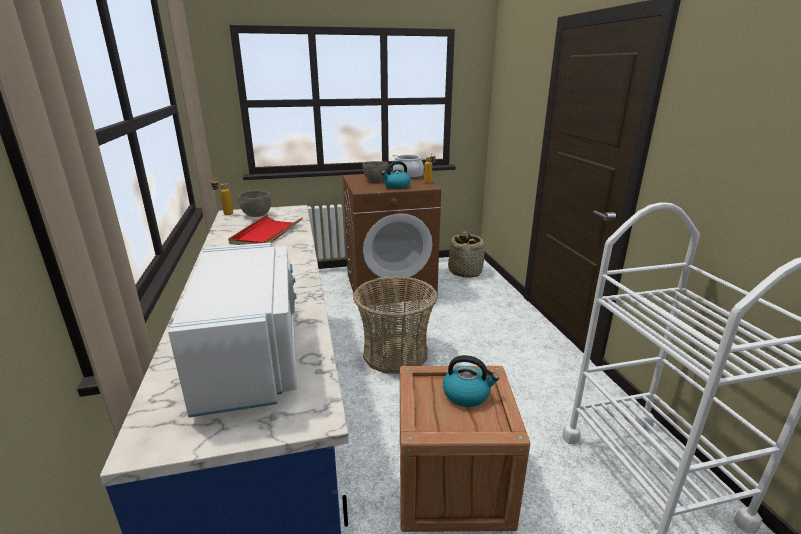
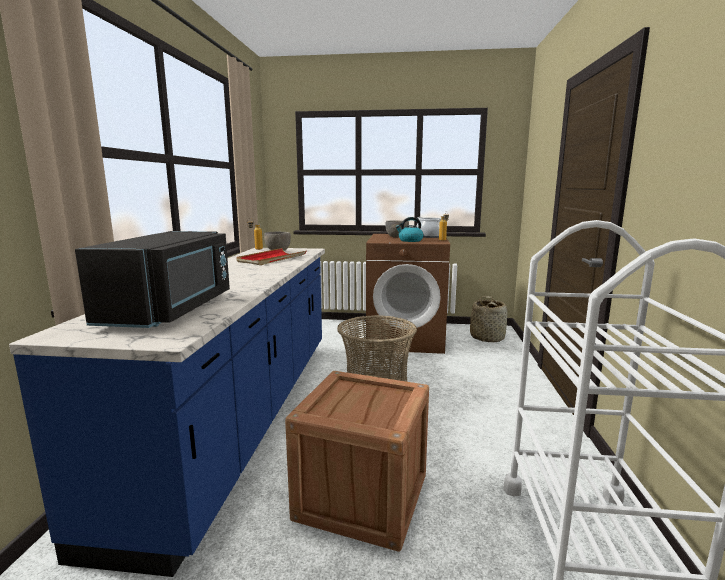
camera: 20 degrees right, 10 degrees down
white microwave [168,243,297,418] -> black microwave [75,231,230,328]
kettle [443,355,499,407] -> none

